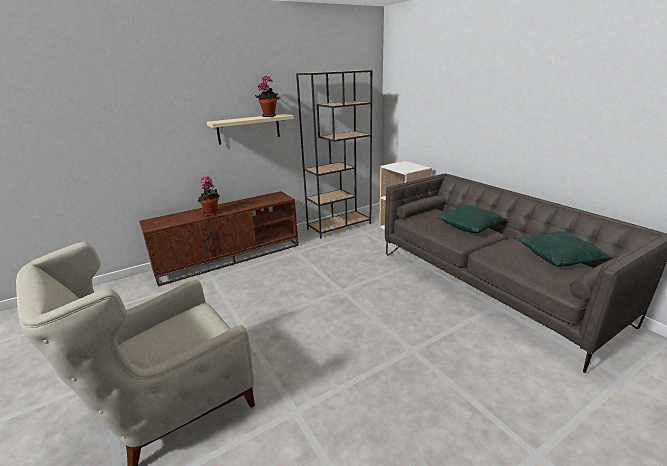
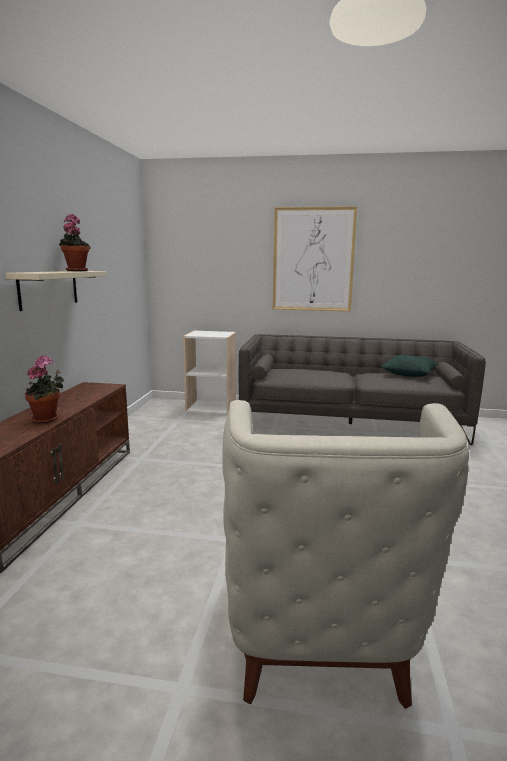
camera: 50 degrees left, 10 degrees down
bookcase [296,70,372,239] -> none
green pillow [437,205,507,233] -> none
none -> picture [273,206,357,311]

